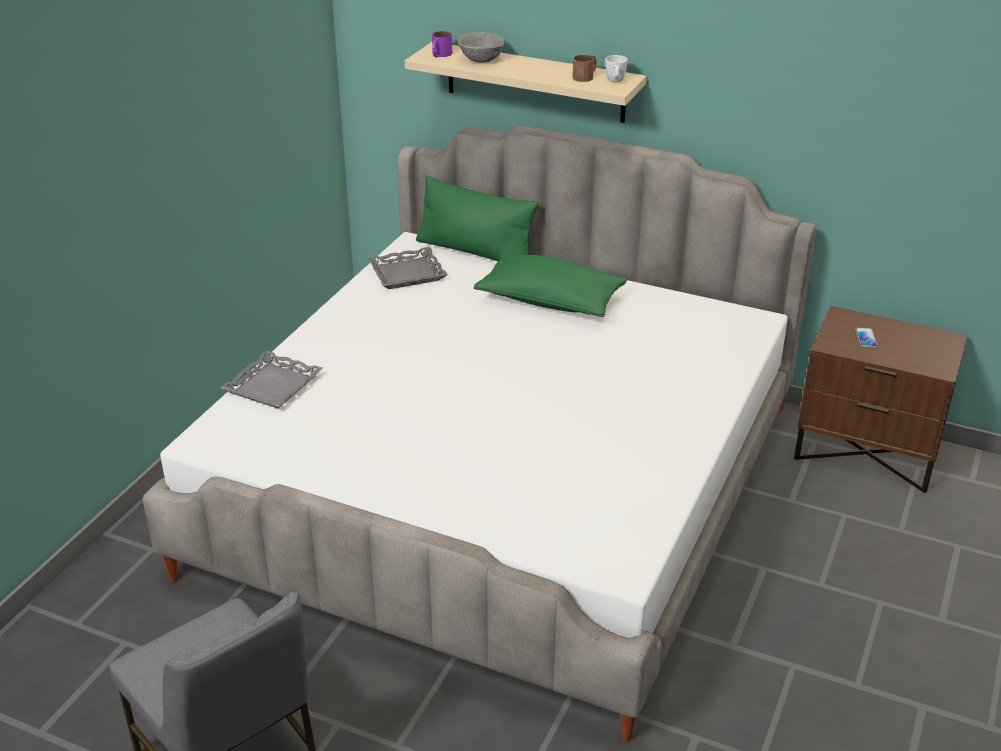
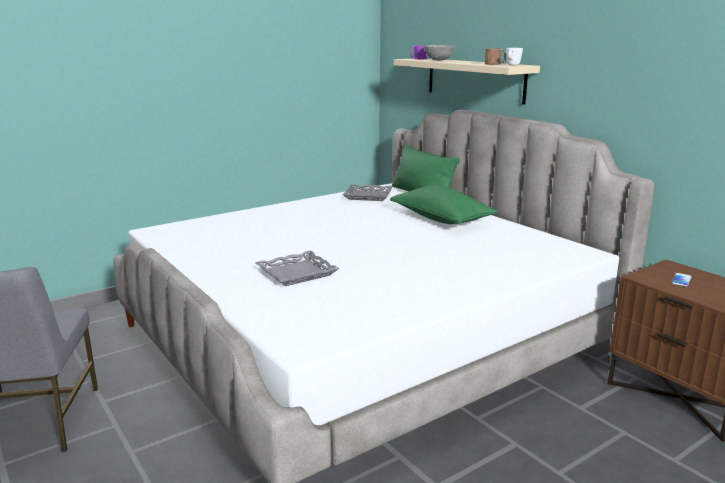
camera: 30 degrees right, 15 degrees down
grey tray [221,350,323,408] -> grey tray moved to [256,250,340,286]

